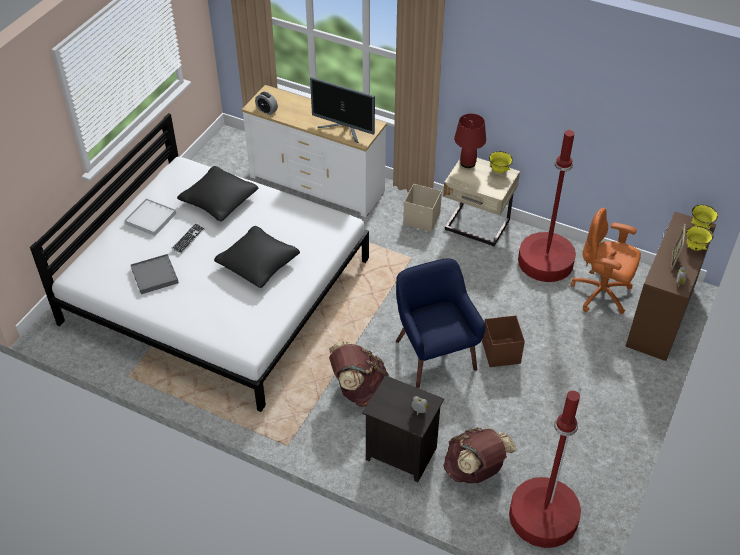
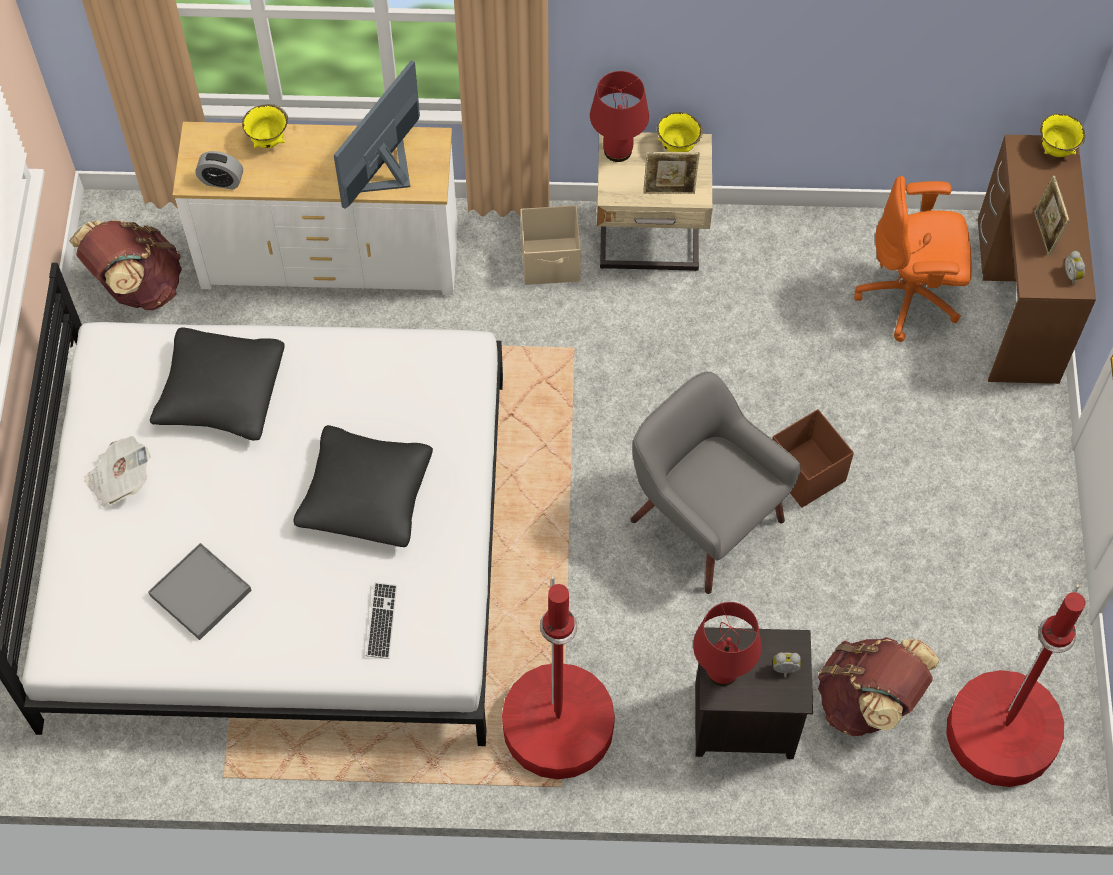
camera: 25 degrees left, 15 degrees up
white tray [124,198,176,236] -> newspaper [84,436,151,507]
keyboard [171,223,205,254] -> keyboard moved to [366,582,397,659]
monitor [310,77,375,143] -> monitor turned 120 degrees clockwise [334,60,420,209]
brown backpack [329,341,389,407] -> brown backpack moved to [69,220,182,310]
blue armchair [396,259,485,388] -> grey armchair [630,371,801,594]
red floor lamp [518,127,576,282] -> red floor lamp moved to [502,576,615,779]
yellow bowl [686,226,714,251] -> yellow bowl moved to [242,104,288,148]
none -> picture frame [643,151,700,194]
none -> red table lamp [693,602,762,686]

